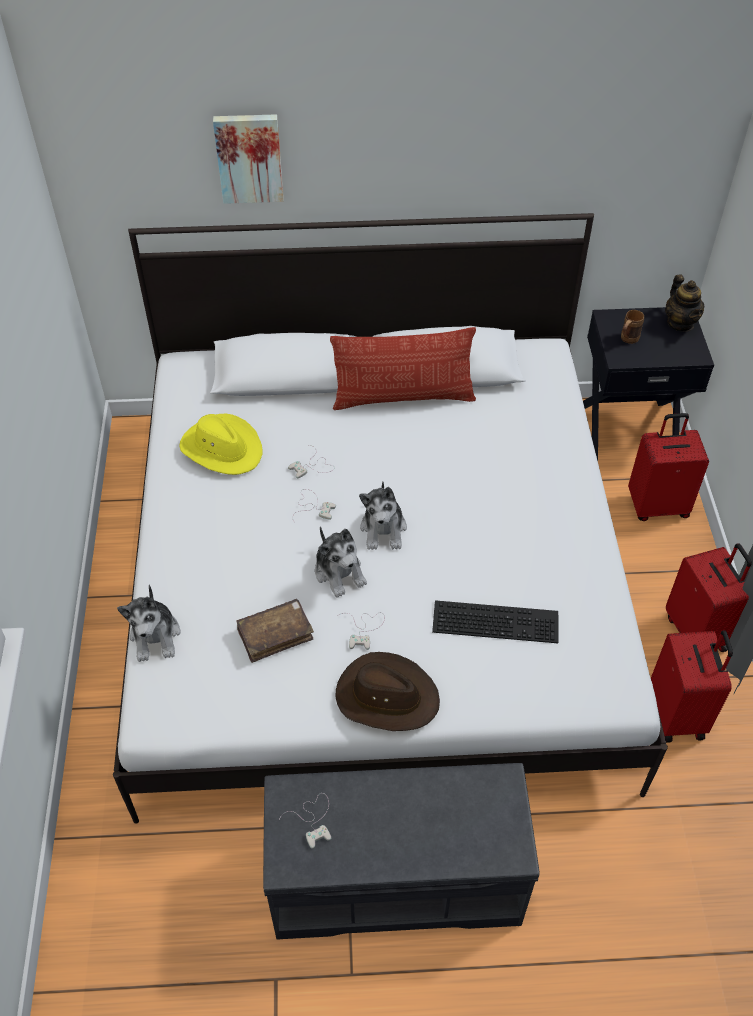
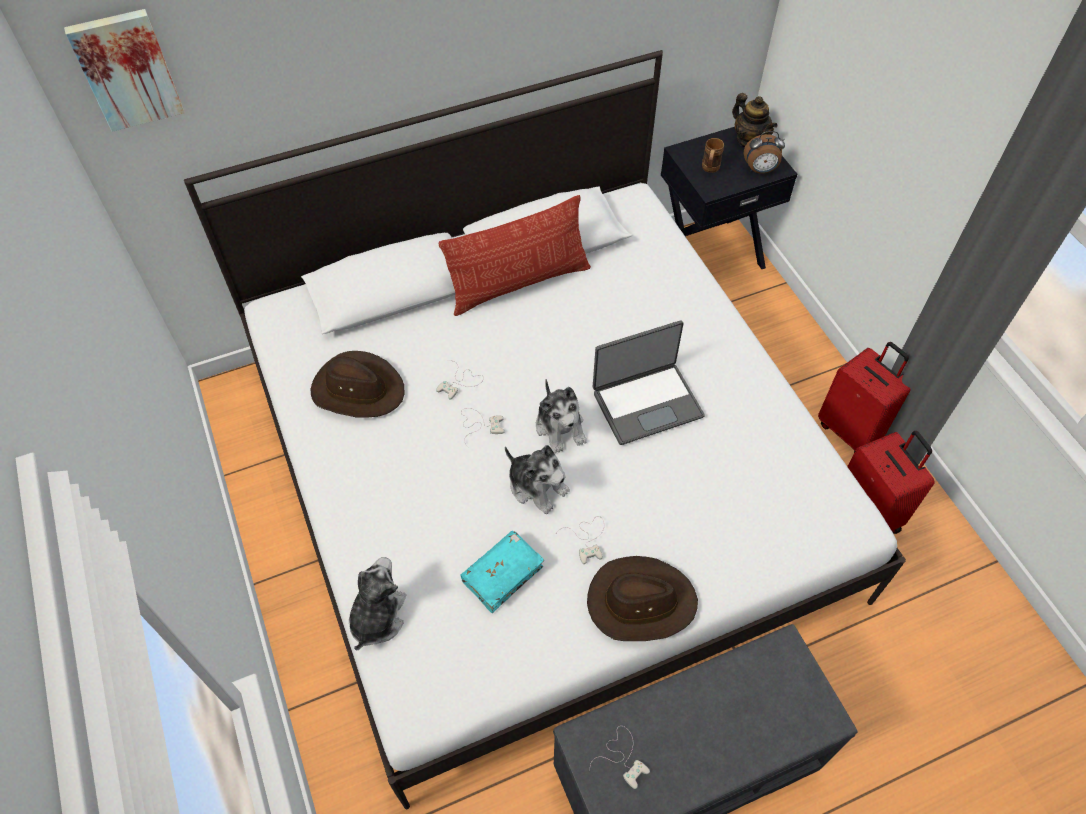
camera: 20 degrees left, 5 degrees up
plush toy [117,585,180,662] -> plush toy turned 135 degrees counterclockwise [349,557,406,651]
yellow hat [179,414,262,475] -> brown hat [311,351,405,418]
picture [213,114,284,204] -> picture moved to [64,9,185,132]
brown book [236,599,314,663] -> turquoise book [461,531,544,613]
keyboard [432,600,558,643] -> none
red suitcase [628,413,709,521] -> none
none -> laptop [593,320,705,445]
none -> alarm clock [744,131,785,174]

